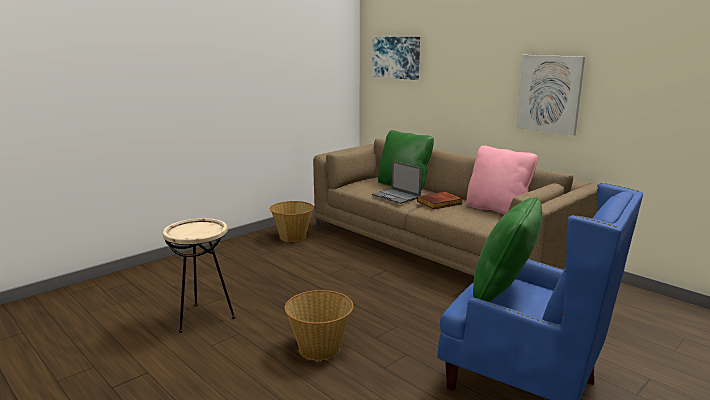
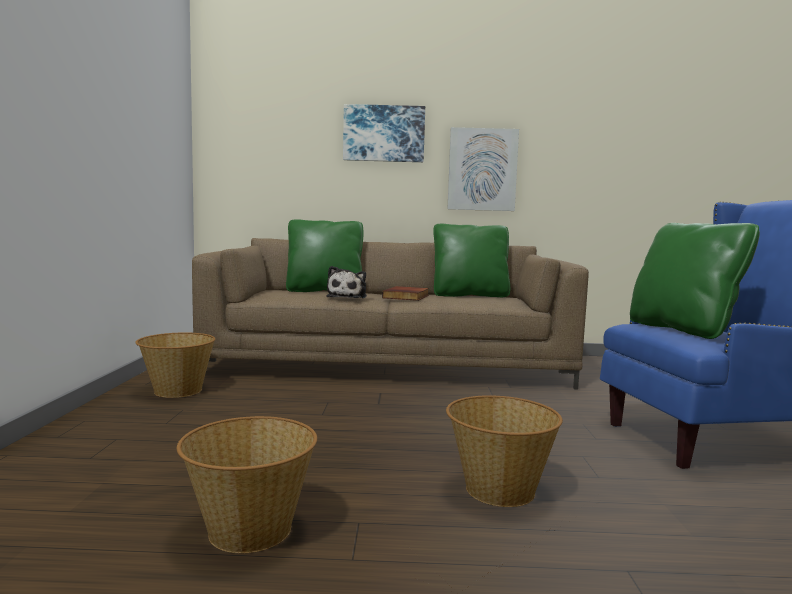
camera: 45 degrees left, 10 degrees down
beige side table [163,218,235,333] -> basket [177,416,317,553]
picture [372,37,420,80] -> picture moved to [343,104,425,162]
laptop [372,161,422,204] -> plush toy [326,266,367,299]
pink pillow [466,145,538,215] -> green pillow [433,224,510,297]

